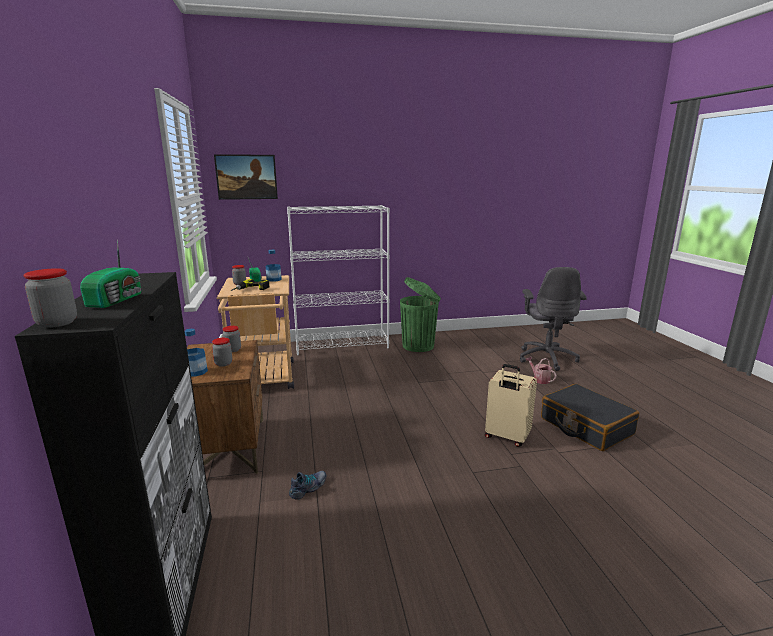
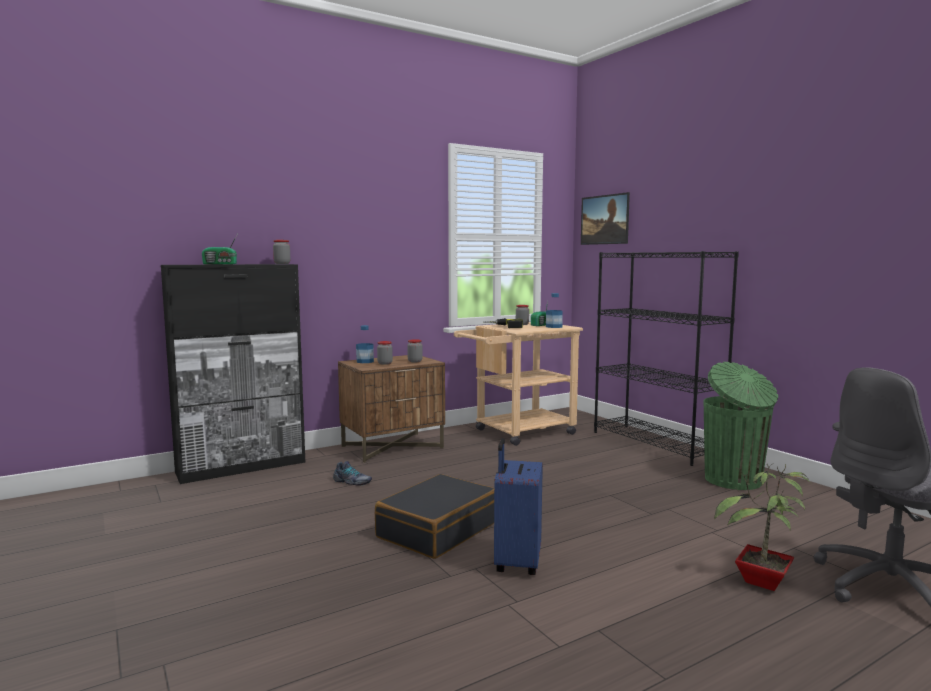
camera: 70 degrees right, 10 degrees down
jar [23,268,77,328] -> jar moved to [273,240,290,264]
white bookcase [287,205,390,355] -> black bookcase [594,251,739,466]
beige suitcase [485,364,537,447] -> blue suitcase [494,438,543,575]
watering can [525,357,557,384] -> potted plant [714,464,812,591]
black suitcase [541,384,639,451] -> black suitcase moved to [375,474,494,559]

